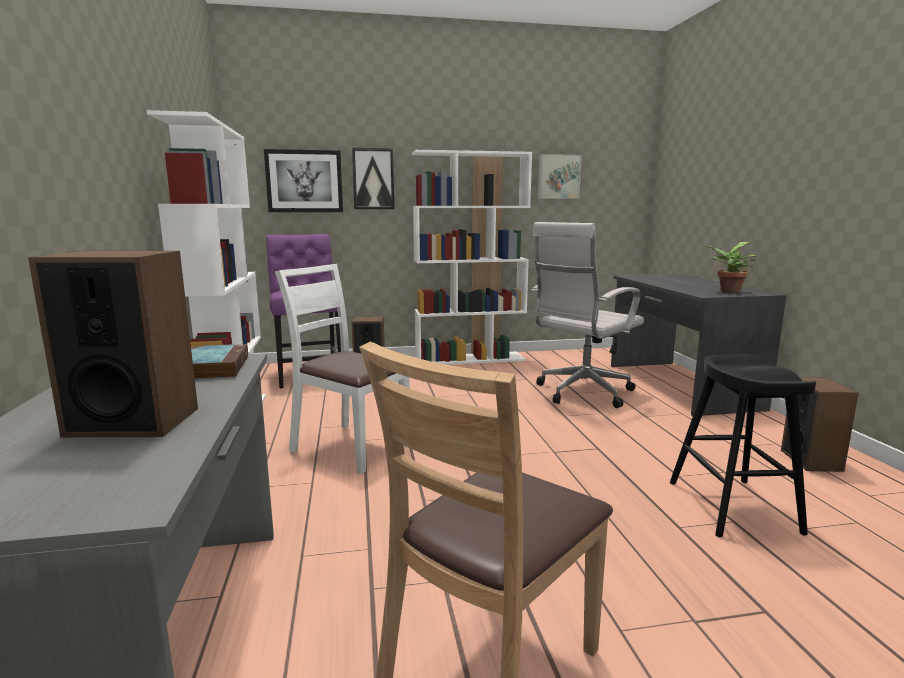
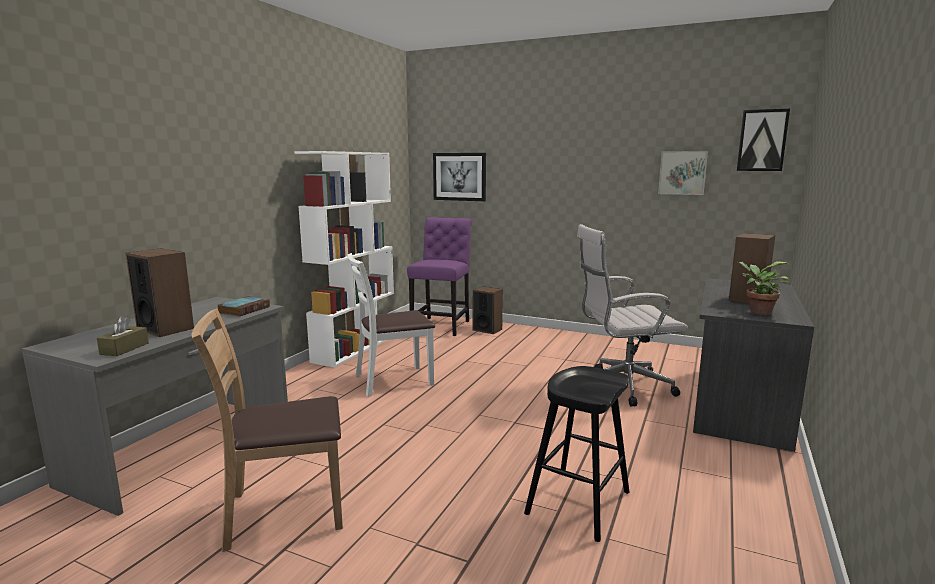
camera: 35 degrees right, 0 degrees up
white chair [275,264,410,474] -> white chair turned 90 degrees counterclockwise [347,253,435,397]
picture [352,148,394,209] -> picture moved to [737,109,790,171]
white bookcase [412,150,532,365] -> none
speaker [781,378,859,472] -> speaker moved to [729,233,775,304]
none -> brown tissue box [97,316,149,356]

